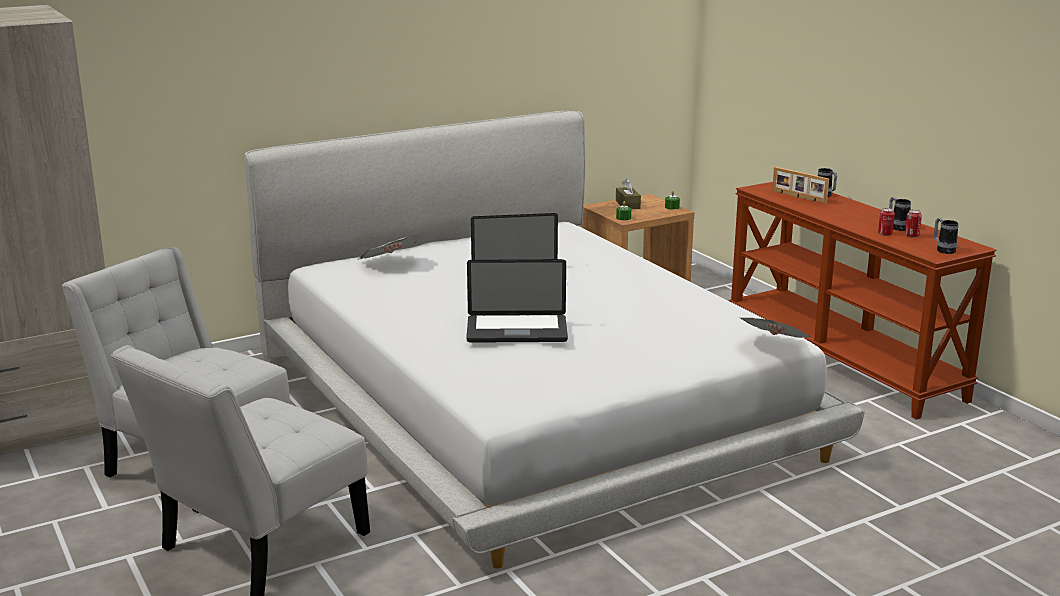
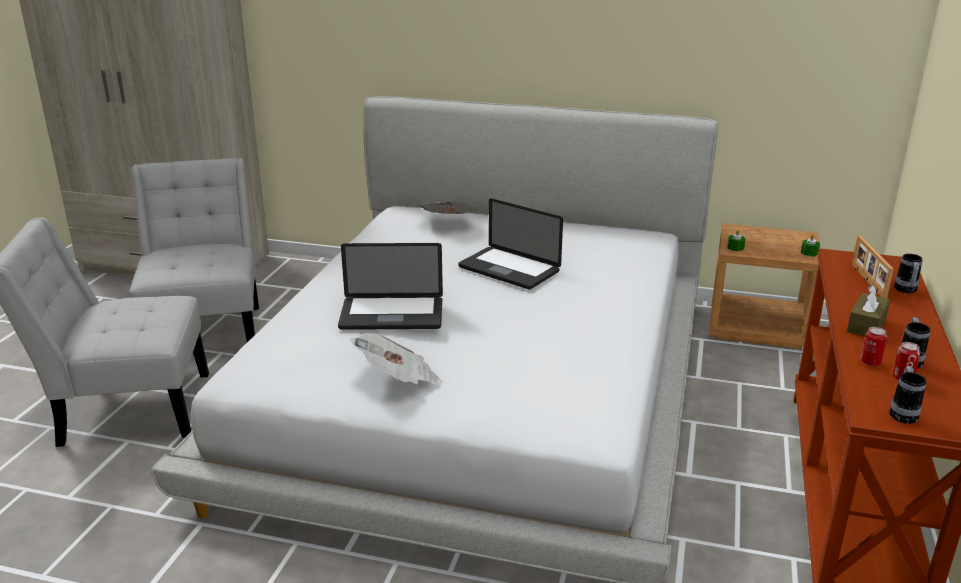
camera: 45 degrees right, 5 degrees up
laptop [466,259,568,343] -> laptop turned 45 degrees counterclockwise [338,243,443,330]
brown tissue box [616,179,641,209] -> brown tissue box moved to [847,285,890,337]
newspaper [738,317,811,338] -> newspaper moved to [351,333,443,385]

